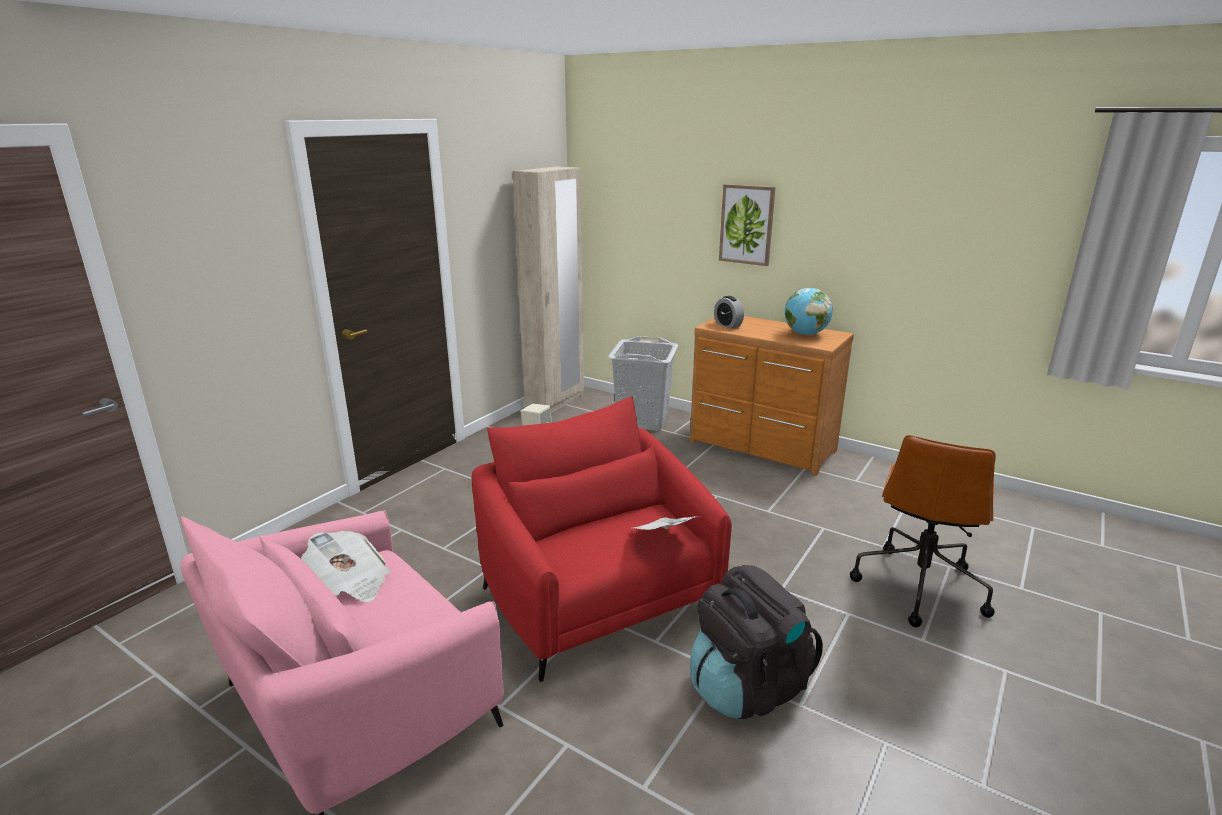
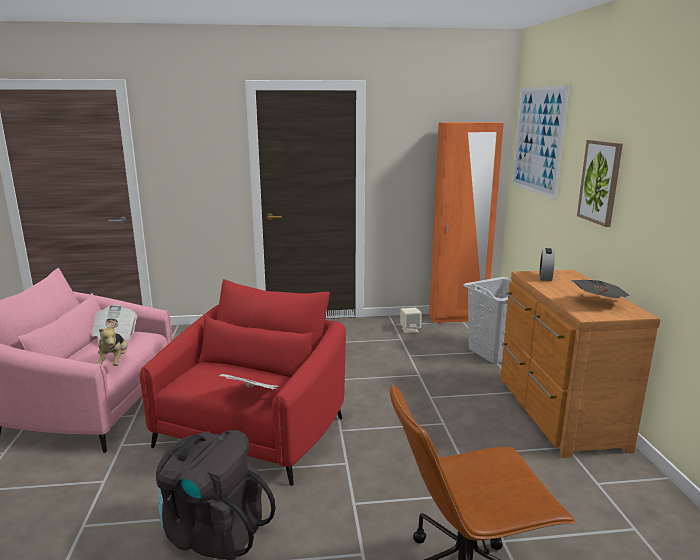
camera: 50 degrees right, 5 degrees down
beige wardrobe [513,167,584,412] -> orange wardrobe [429,122,504,323]
globe [784,288,833,335] -> newspaper [572,280,629,298]
none -> plush toy [96,323,128,366]
none -> picture [512,85,570,200]

